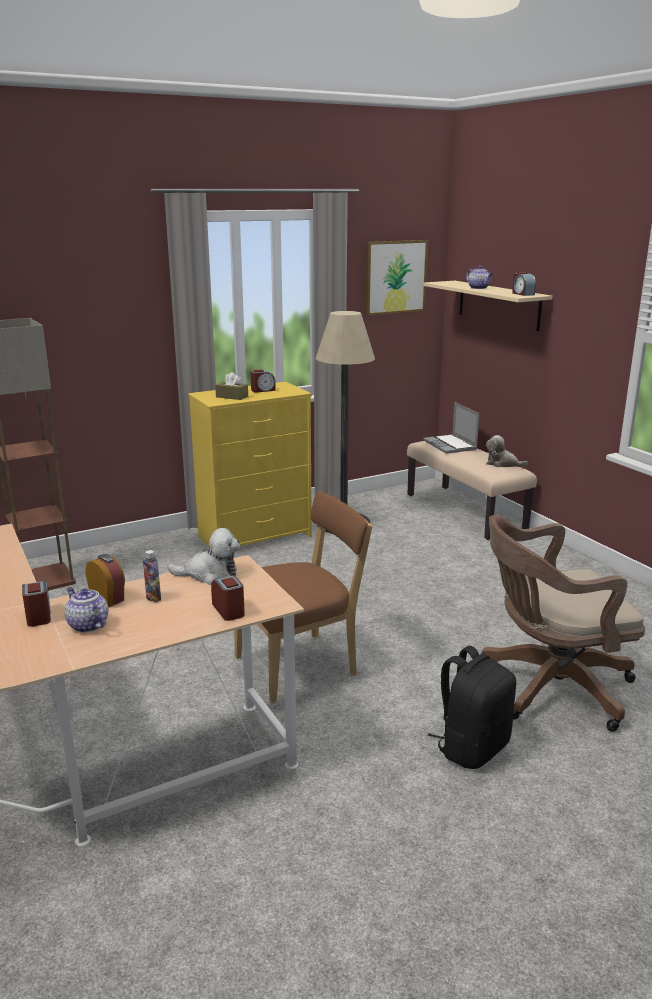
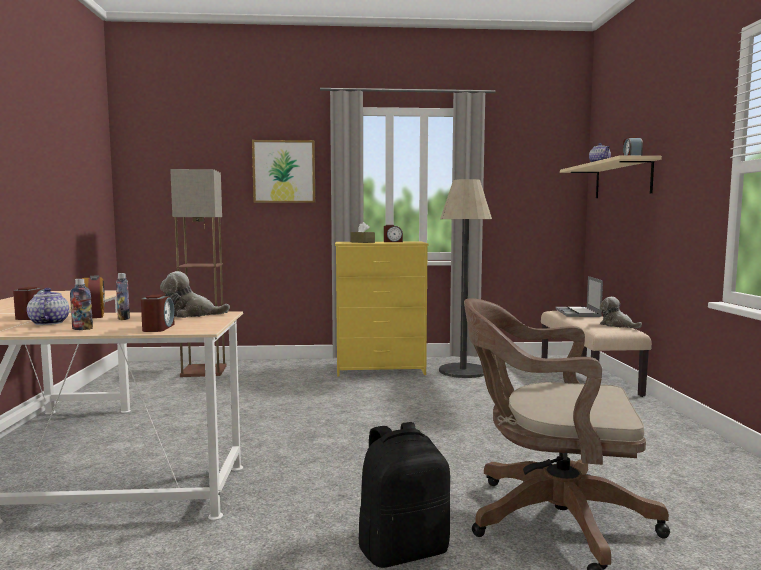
camera: 25 degrees right, 15 degrees down
plush toy [167,528,240,585] -> plush toy turned 150 degrees clockwise [160,271,230,318]
brown chair [234,491,372,703] -> none
picture [365,240,428,315] -> picture moved to [252,140,315,203]
none -> bottle [70,279,93,330]

